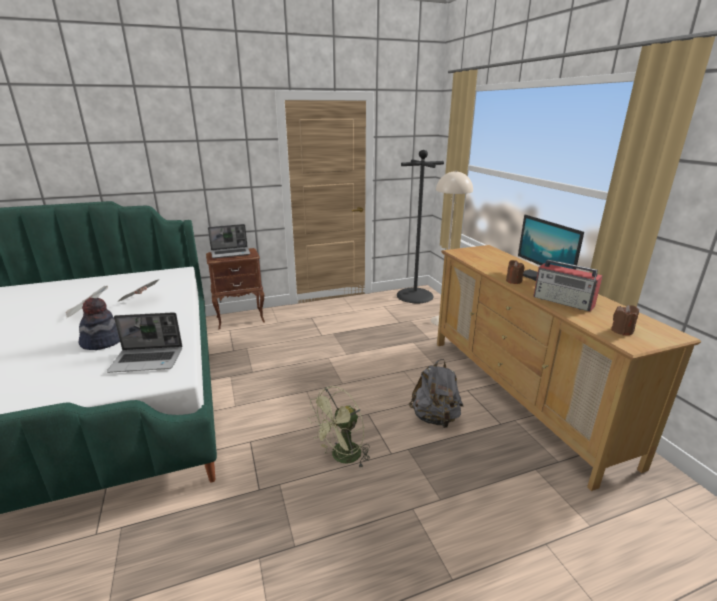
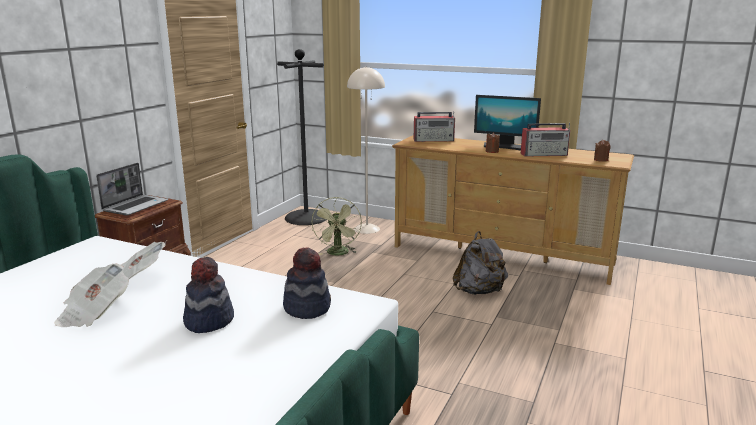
camera: 45 degrees left, 5 degrees down
laptop [107,312,182,373] -> hat [283,247,331,319]
green fan [308,386,370,467] -> green fan moved to [312,197,362,255]
none -> radio [414,111,455,142]

